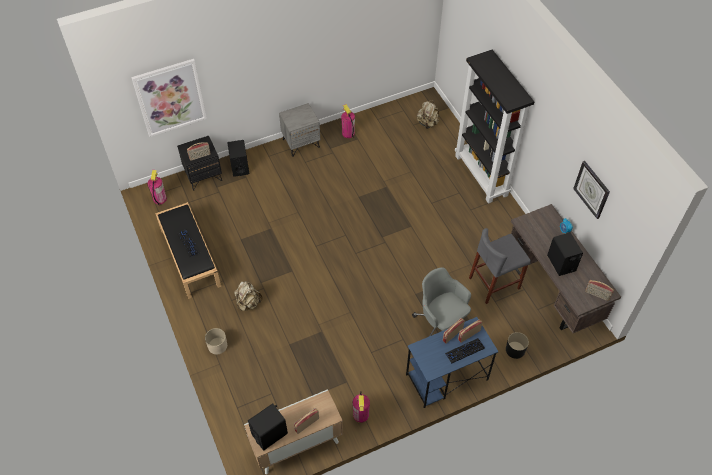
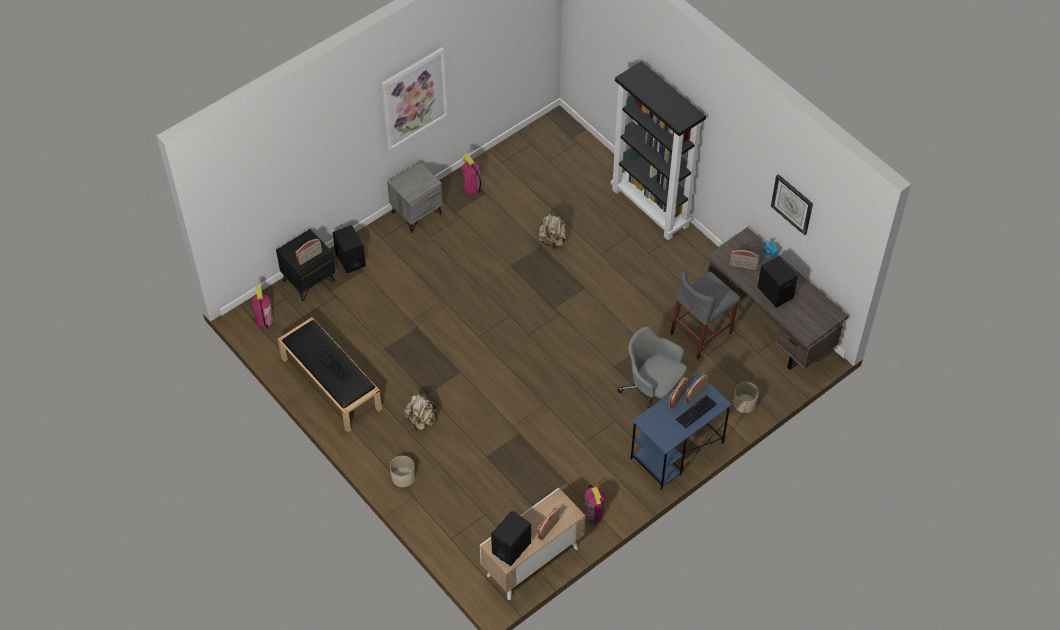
camera: 15 degrees left, 0 degrees up
picture [131,59,207,137] -> picture moved to [381,47,448,150]
beige backpack [417,100,439,129] -> beige backpack moved to [538,212,567,249]
black planter [506,332,529,359] -> beige planter [733,382,759,413]
radio [585,280,614,301] -> radio moved to [730,250,759,270]

